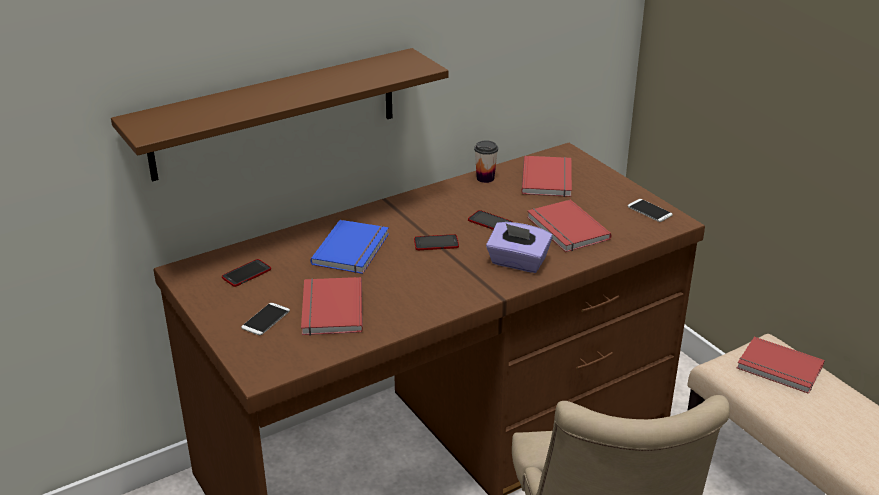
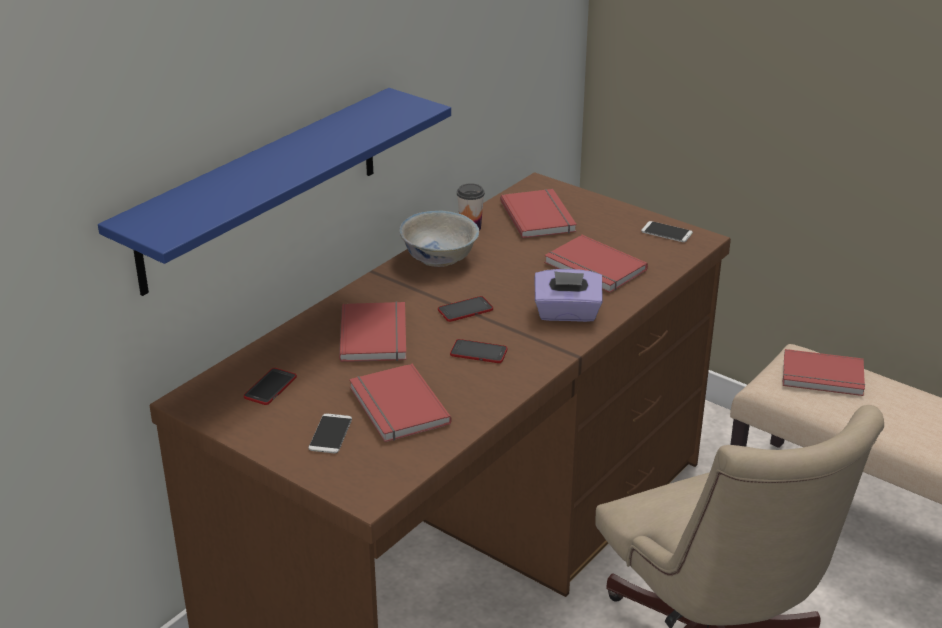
camera: 20 degrees left, 0 degrees up
brown shelf [111,48,448,181] -> blue shelf [98,88,451,296]
blue book [311,220,389,274] -> red book [339,302,406,362]
phone [468,210,513,230] -> phone moved to [450,339,507,363]
none -> white bowl [399,211,479,267]

